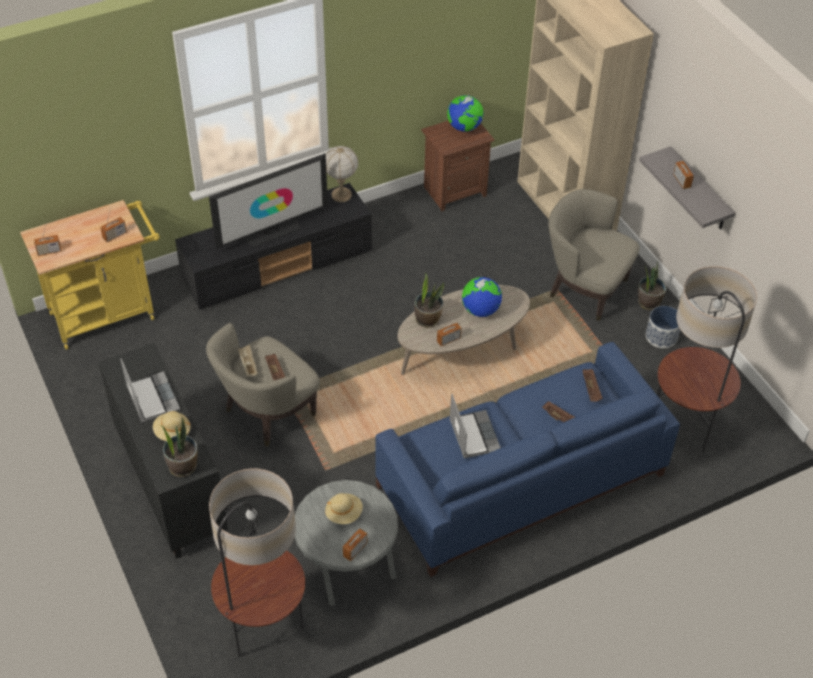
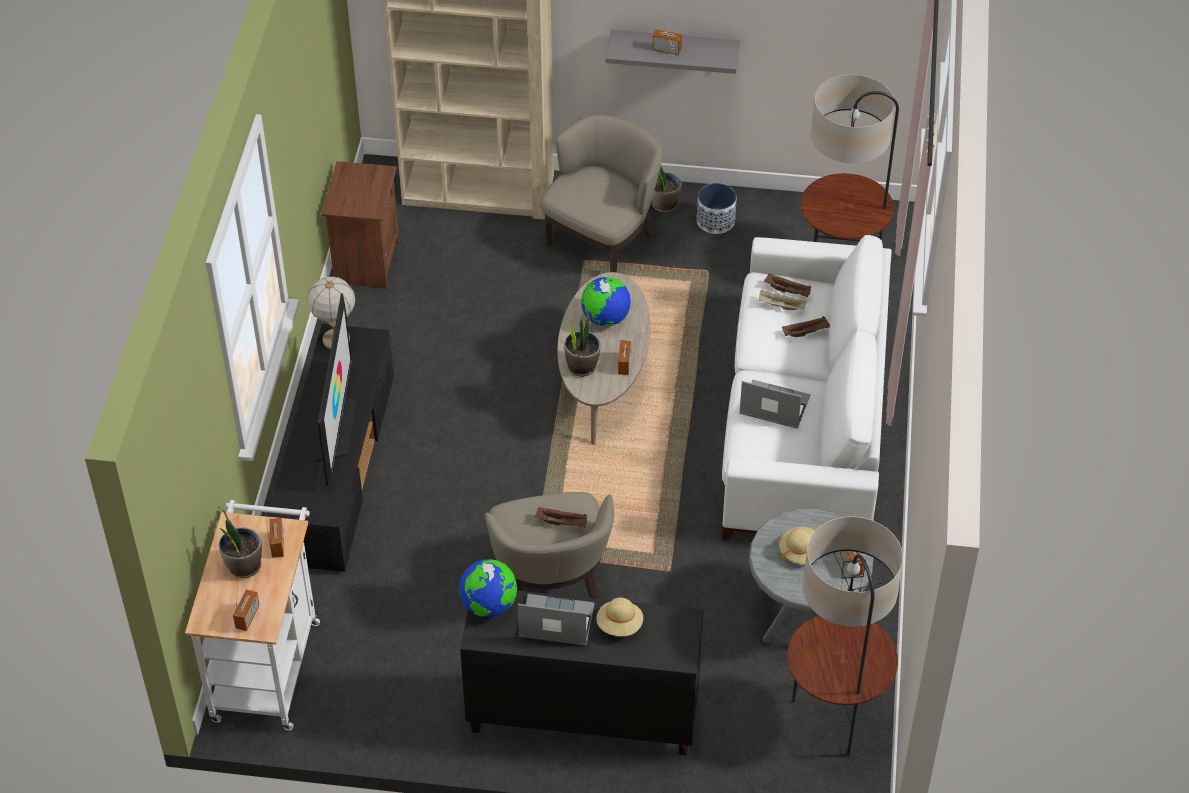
camera: 55 degrees left, 0 degrees up
yellow cart [20,200,160,350] -> white cart [185,500,320,730]
potted plant [161,417,197,477] -> potted plant moved to [219,509,262,578]
beige tray [238,345,258,377] -> beige tray moved to [759,290,807,310]
blue sofa [375,342,680,577] -> white sofa [722,235,892,541]
globe [447,95,484,132] -> globe moved to [459,559,517,617]
beige armchair [548,189,639,321] -> beige armchair turned 150 degrees clockwise [540,115,663,273]

